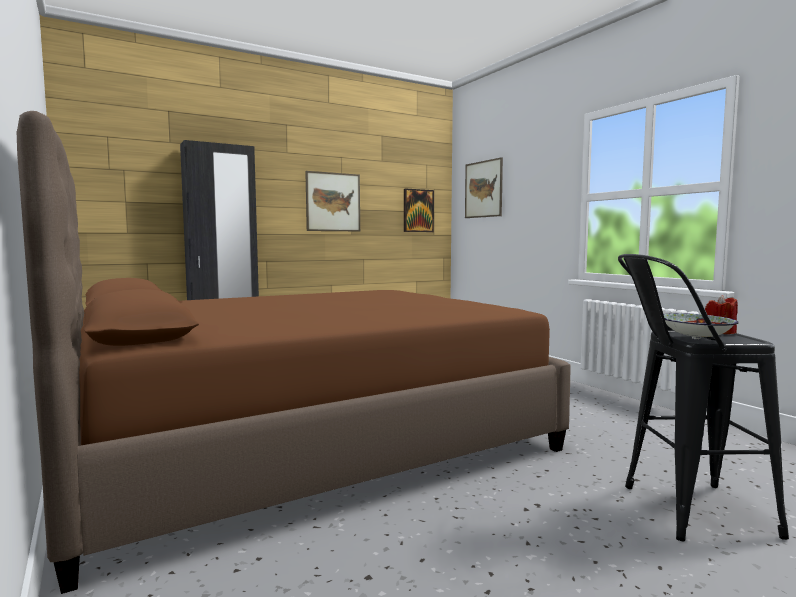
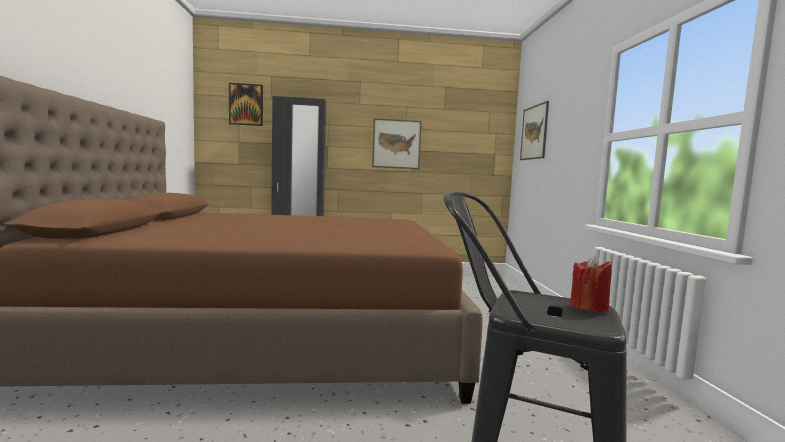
camera: 25 degrees right, 0 degrees up
picture [404,188,434,232] -> picture moved to [229,83,263,126]
bowl [663,313,739,340] -> none

